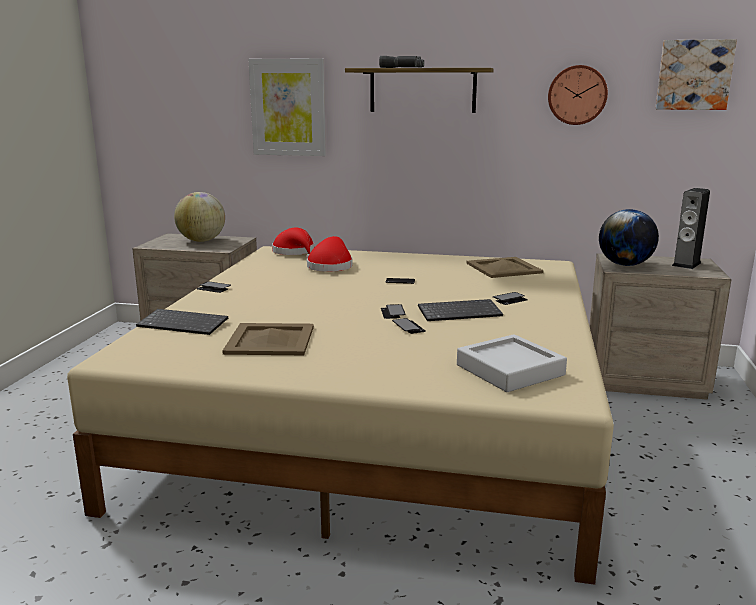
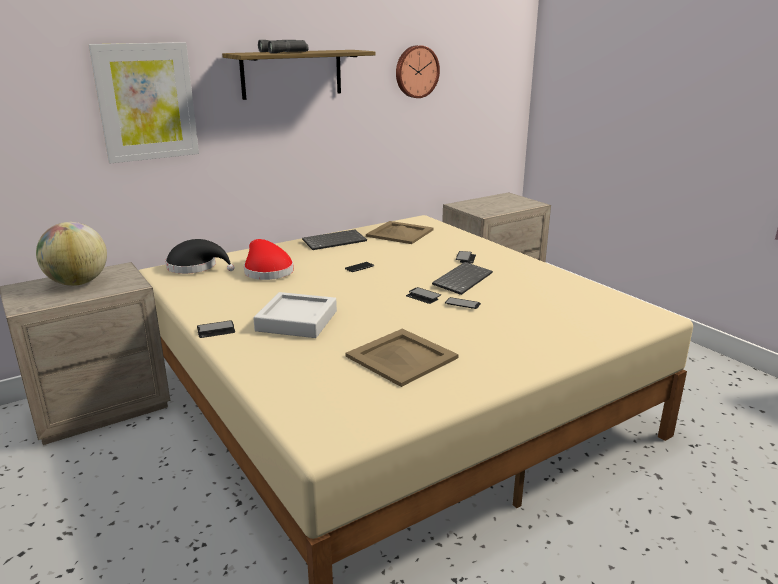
camera: 45 degrees left, 5 degrees up
keyboard [136,309,228,335] -> keyboard moved to [302,229,367,250]
red hat [272,228,314,258] -> black hat [165,239,235,274]
grey tray [457,334,567,392] -> grey tray moved to [253,292,337,338]
globe [599,209,659,266] -> none
picture [655,39,737,110] -> none
speaker [672,188,710,269] -> none

